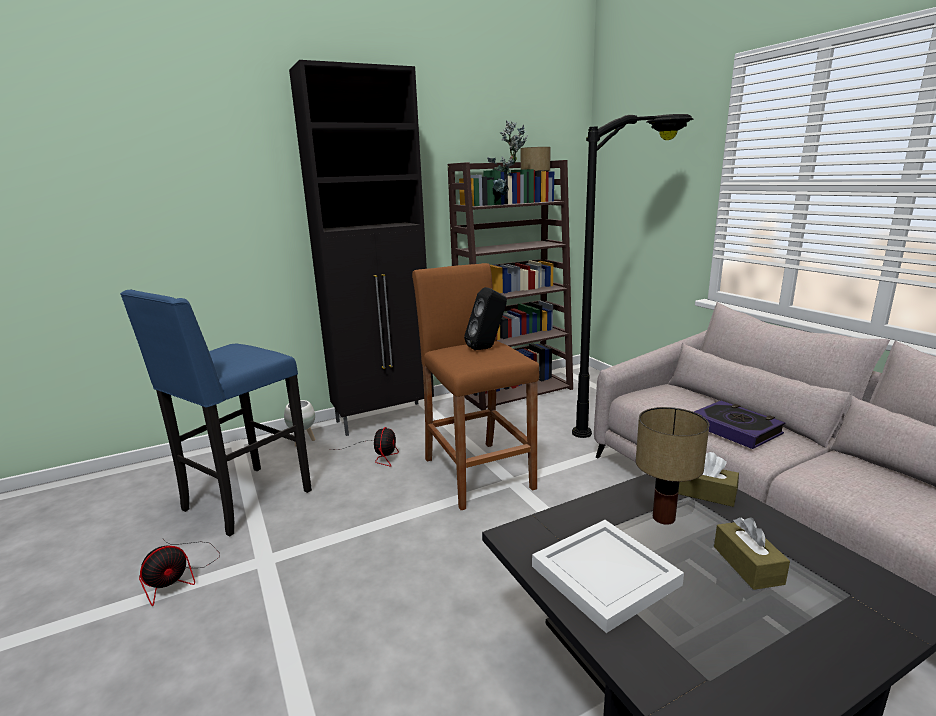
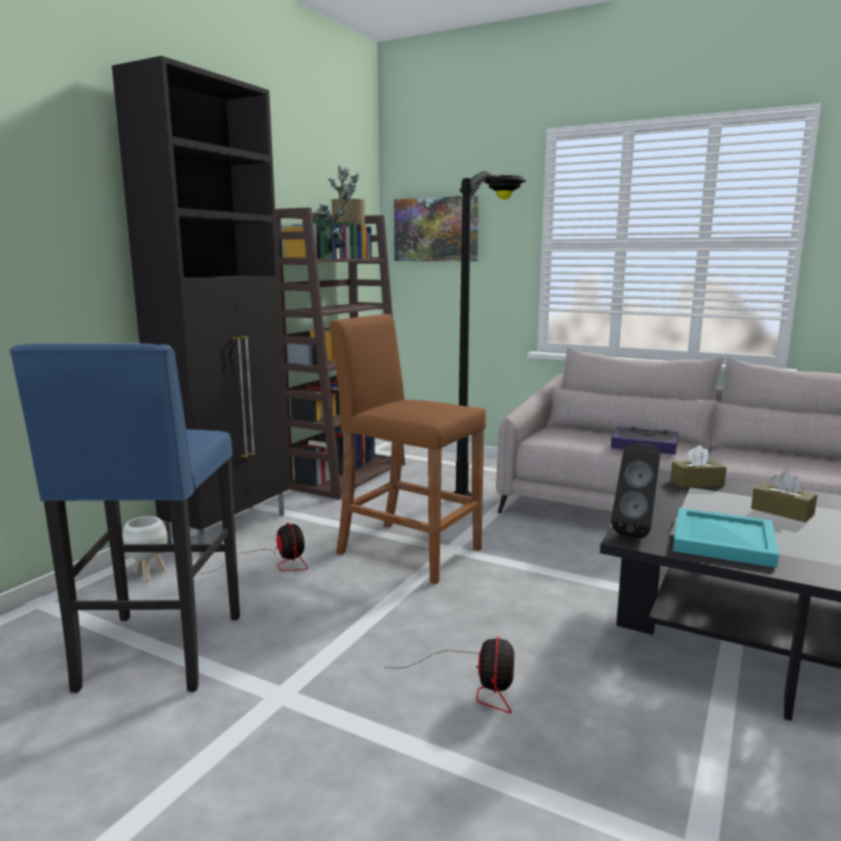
camera: 35 degrees left, 5 degrees down
fan [139,539,220,606] -> fan moved to [386,637,514,713]
black speaker [464,287,507,350] -> black speaker moved to [611,443,660,538]
white tray [532,520,684,633] -> turquoise tray [673,508,779,568]
table lamp [636,407,709,525] -> none
none -> picture [394,196,479,261]

